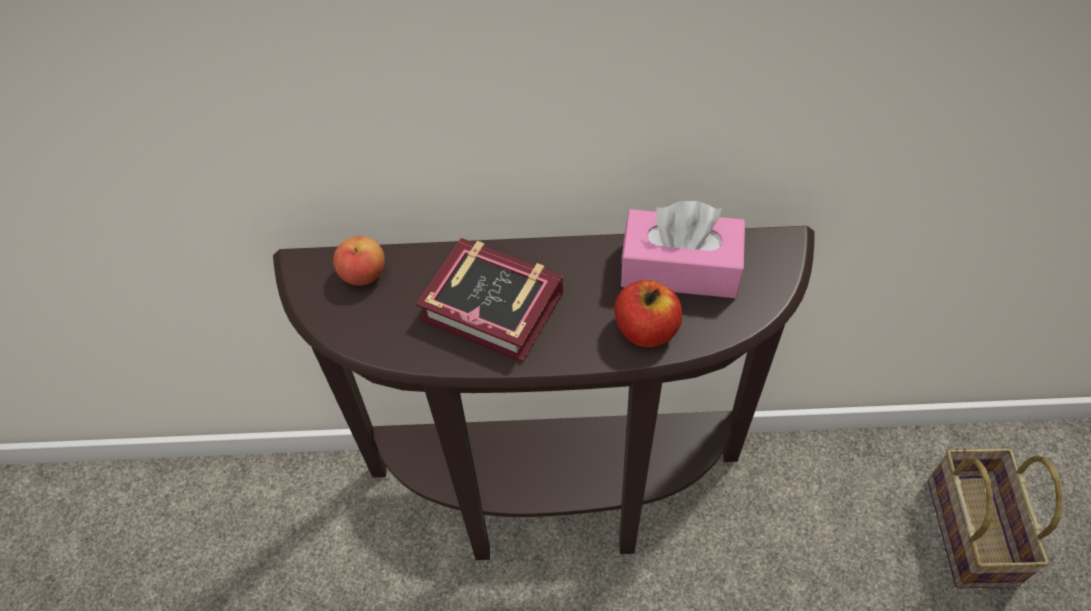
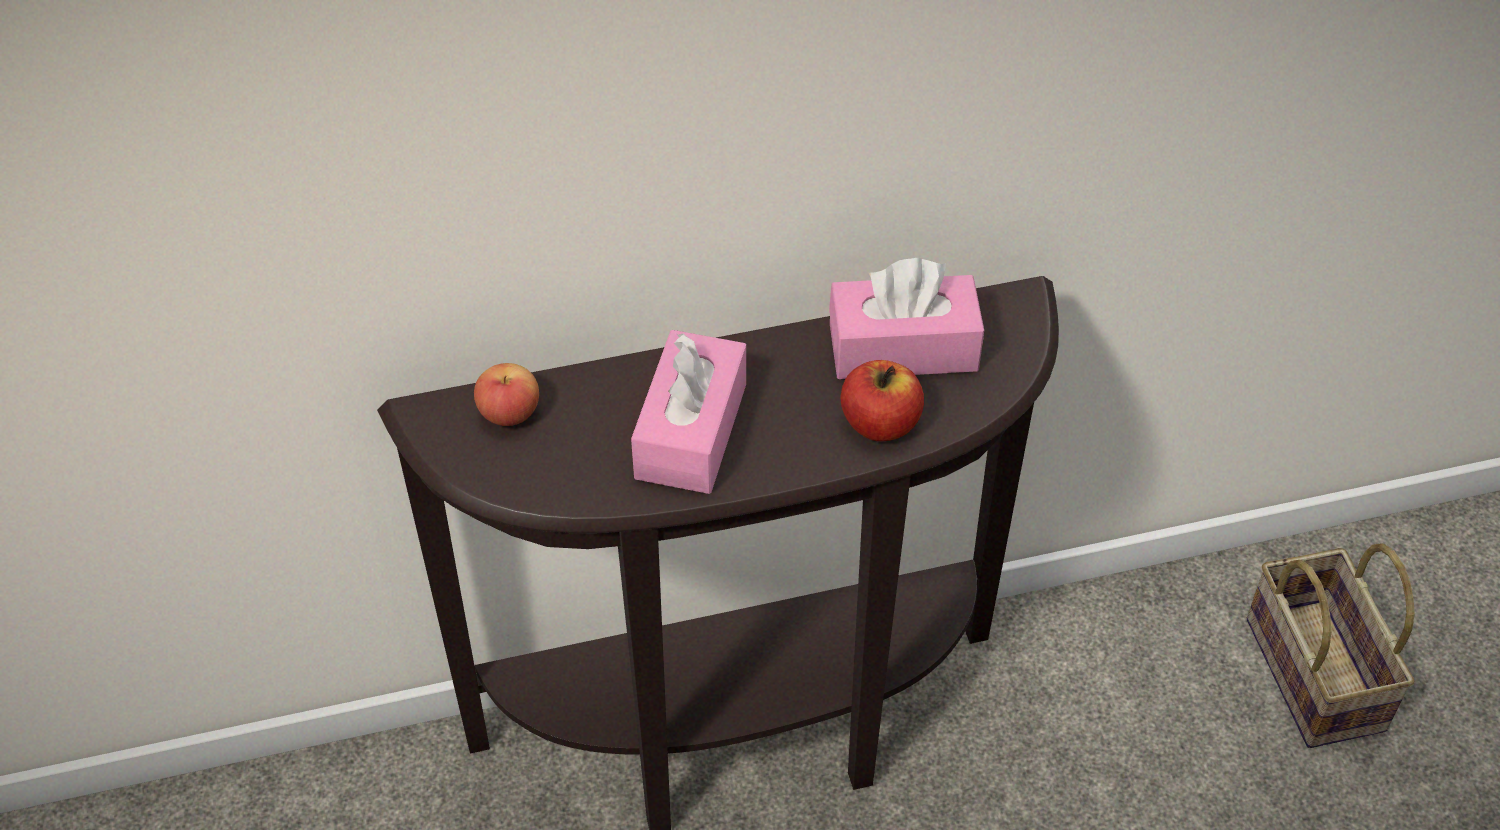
camera: 15 degrees left, 5 degrees down
book [416,238,563,362] -> pink tissue box [631,330,746,494]

